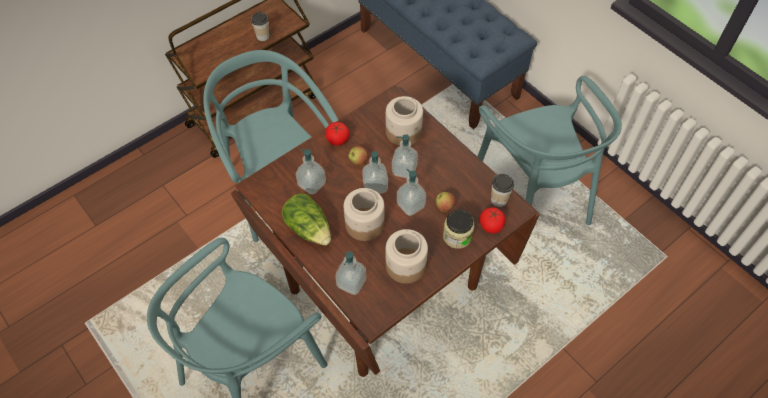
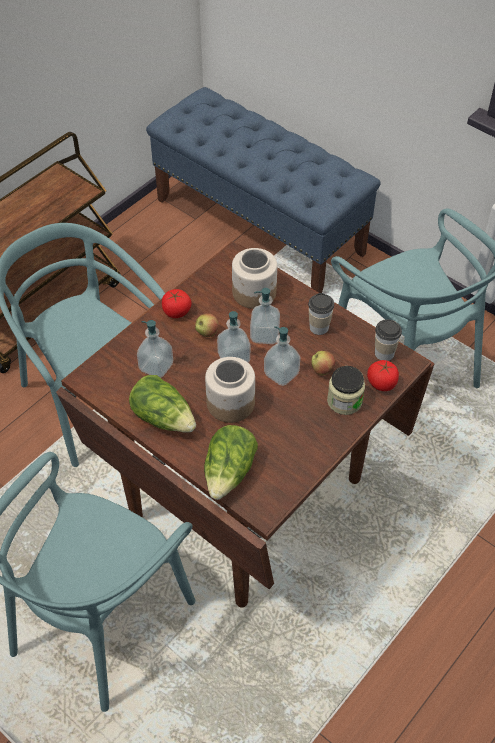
camera: 10 degrees left, 5 degrees down
cup [251,12,269,41] -> cup moved to [308,293,334,335]
soap dispenser [336,251,366,295] -> lettuce [204,425,258,500]
jar [385,229,428,284] -> none

